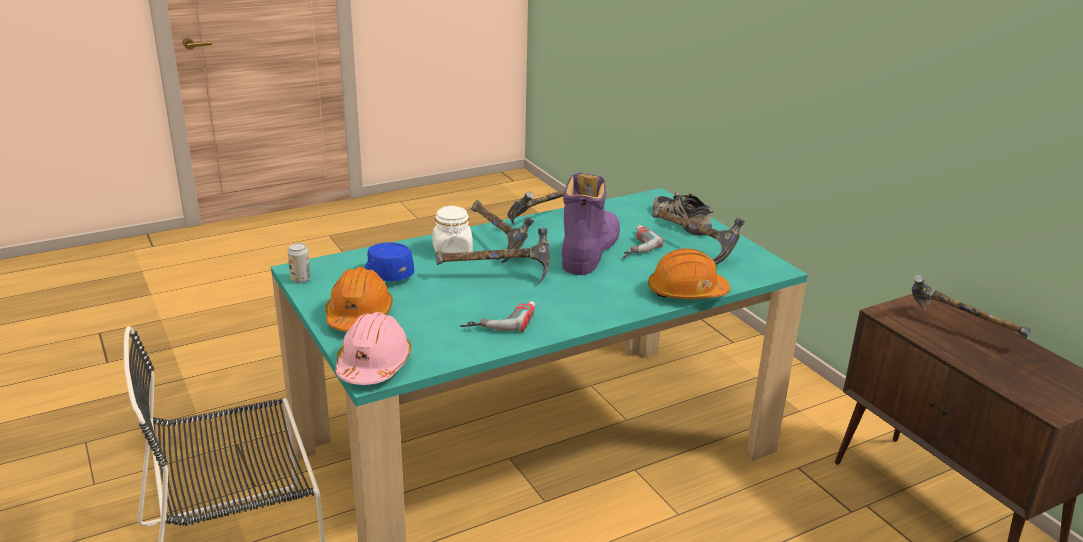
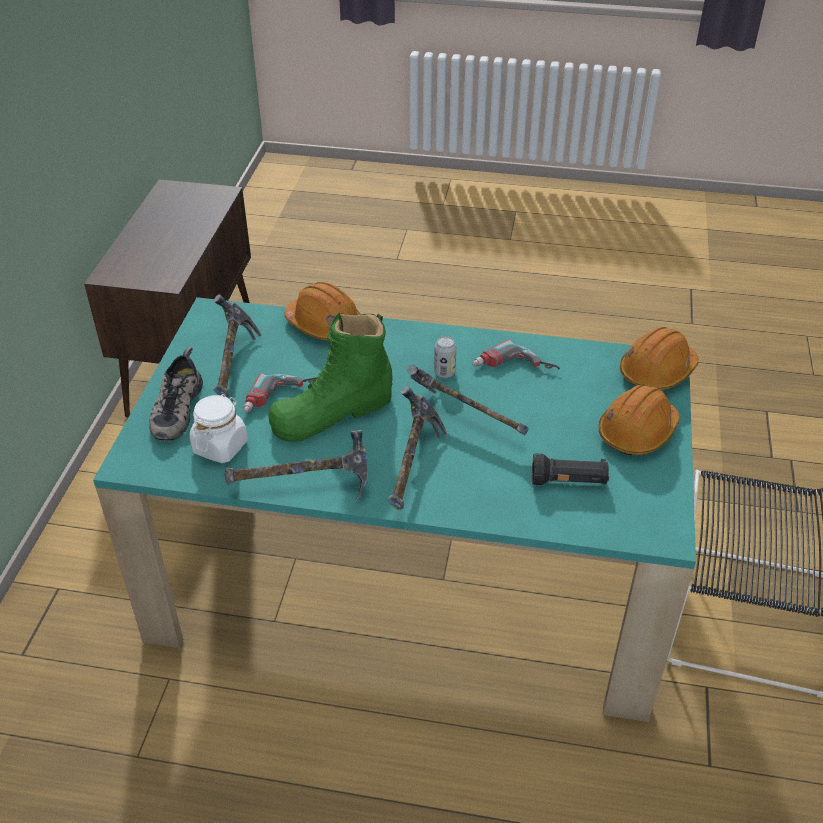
camera: 140 degrees left, 15 degrees up
can [288,243,311,283] -> can moved to [434,336,456,378]
pink hard hat [335,312,411,385] -> orange hard hat [620,327,699,390]
blue cap [365,242,414,281] -> black flashlight [532,453,609,485]
white jar [433,205,473,253] -> white jar moved to [189,394,248,463]
purple boot [561,173,620,275] -> green boot [268,313,393,442]
hammer [912,274,1030,338] -> none

